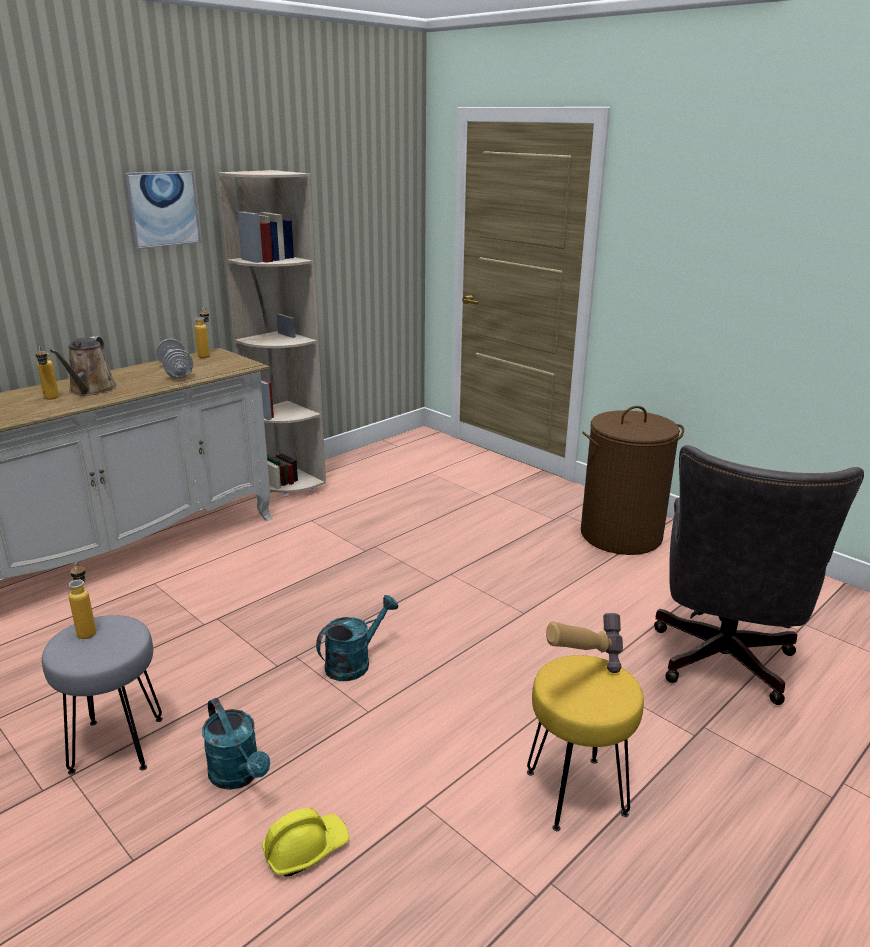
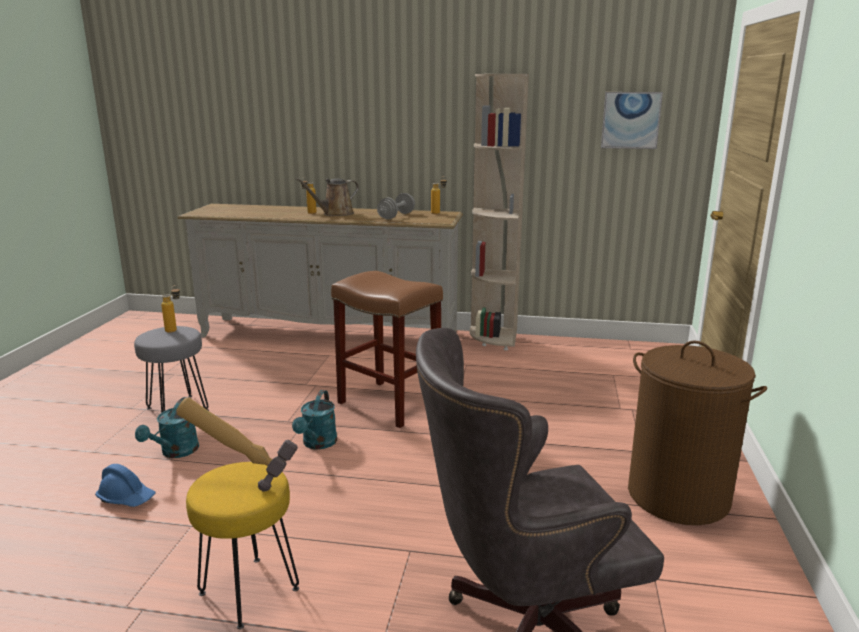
camera: 55 degrees right, 5 degrees down
picture [124,170,201,249] -> picture moved to [601,92,663,149]
yellow hard hat [262,808,349,877] -> blue hard hat [95,464,156,507]
turquoise watering can [316,595,398,681] -> turquoise watering can turned 90 degrees clockwise [292,390,337,449]
none -> brown stool [331,271,443,428]

